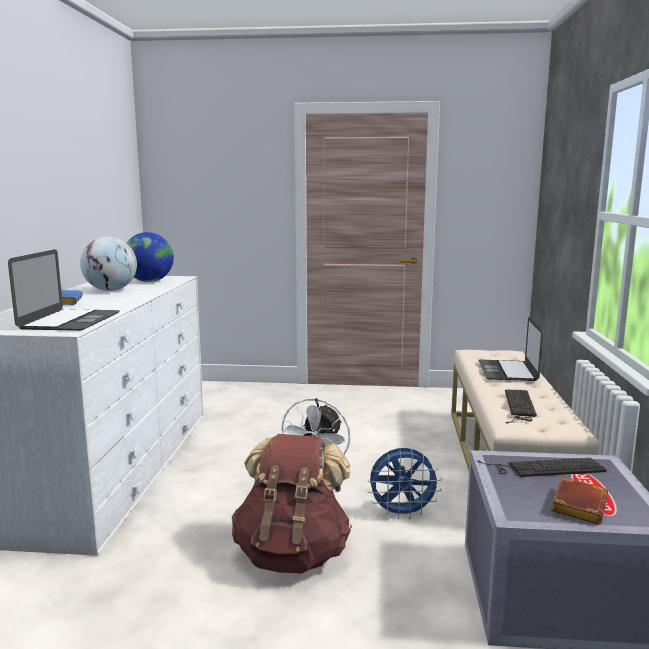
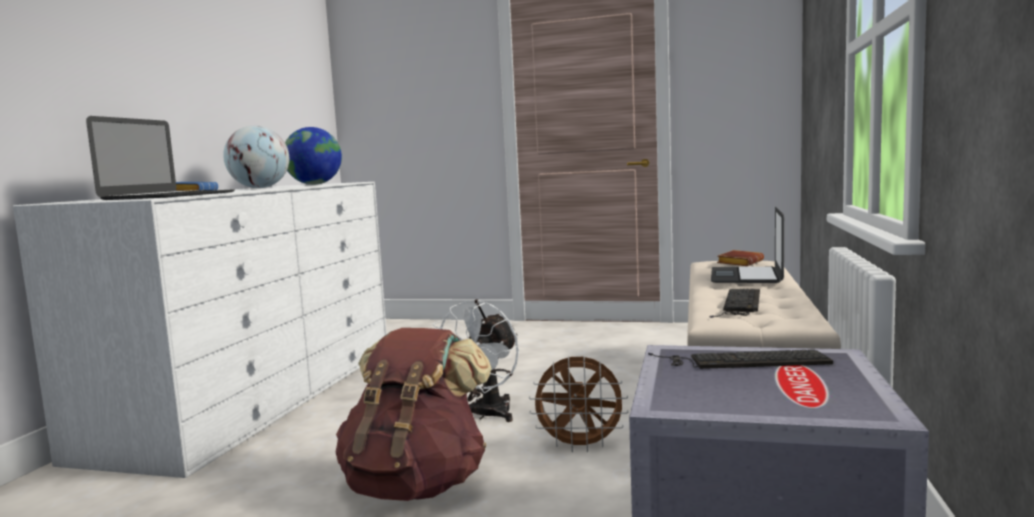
camera: 10 degrees right, 5 degrees down
blue fan [367,448,442,519] -> brown fan [529,356,628,452]
brown book [551,477,608,525] -> brown book moved to [717,250,764,266]

